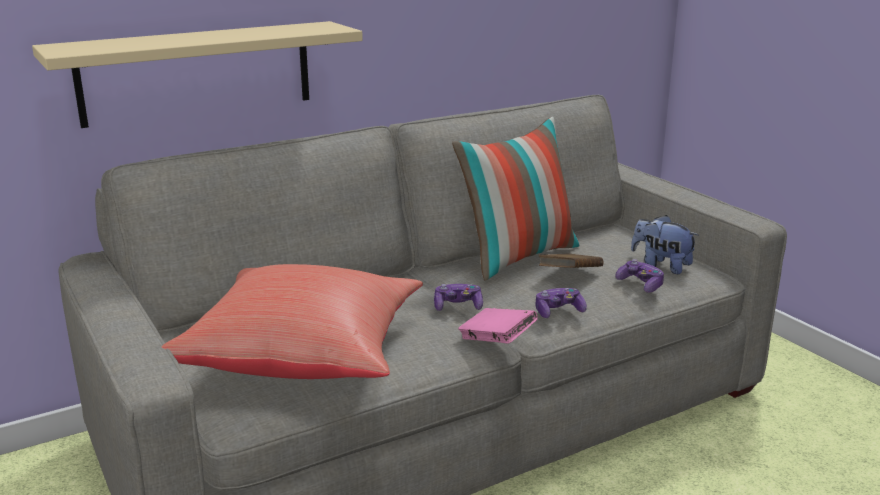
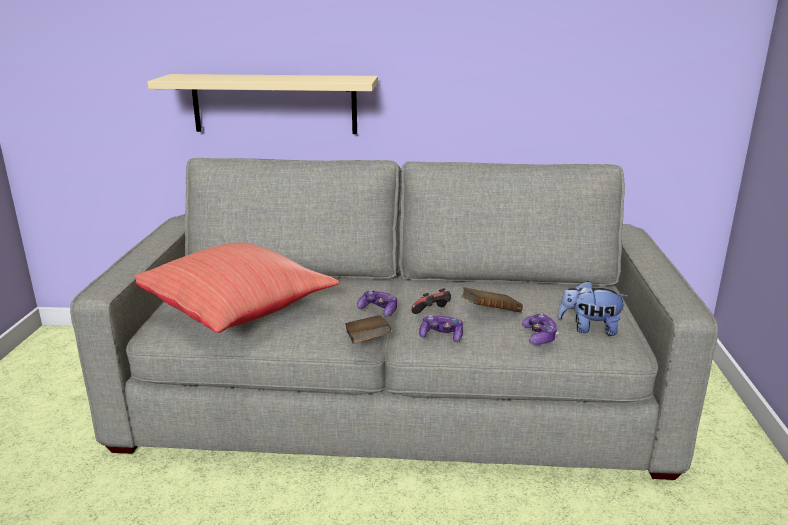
camera: 35 degrees right, 0 degrees up
pillow [452,117,580,281] -> none
pink book [458,308,538,344] -> brown book [345,315,391,344]
plush toy [631,215,699,274] -> plush toy turned 60 degrees counterclockwise [558,281,628,336]
none -> game controller [411,288,451,314]

